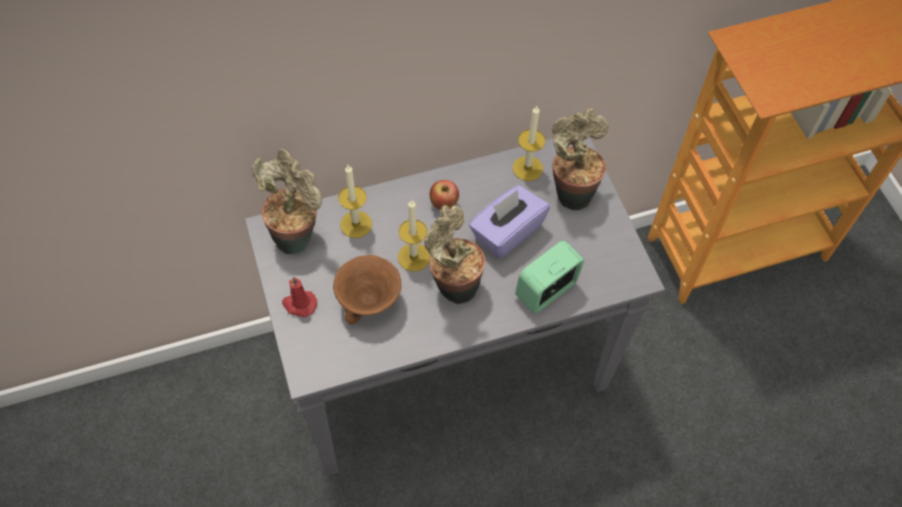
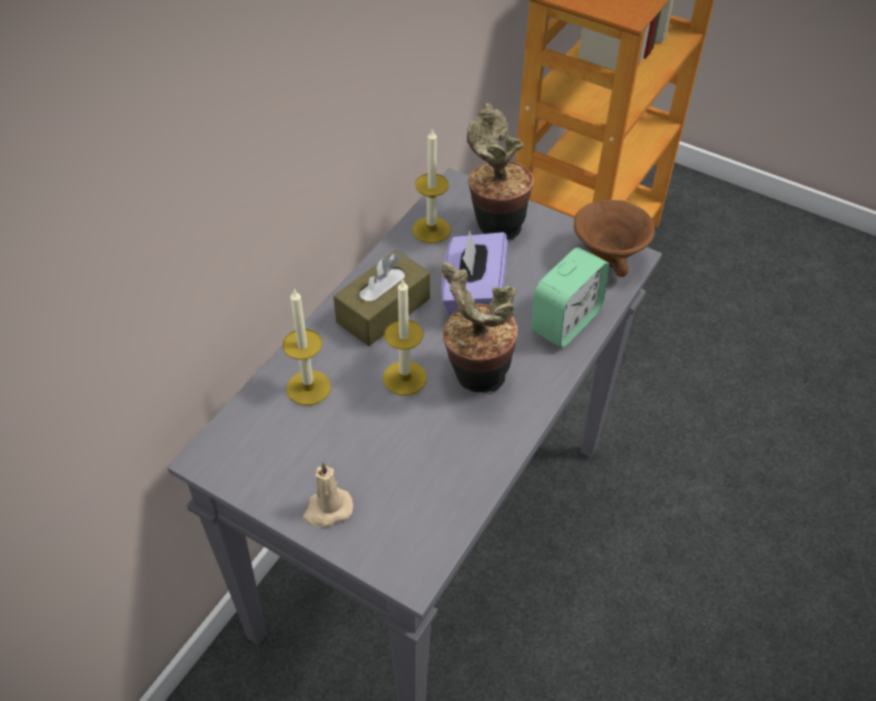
camera: 40 degrees left, 10 degrees down
potted plant [251,149,322,254] -> none
red candle [282,277,317,317] -> beige candle [303,462,354,527]
brown bowl [333,255,401,324] -> brown bowl moved to [574,200,655,277]
apple [430,180,459,210] -> brown tissue box [334,250,430,346]
alarm clock [515,240,584,314] -> alarm clock turned 150 degrees counterclockwise [531,247,609,348]

